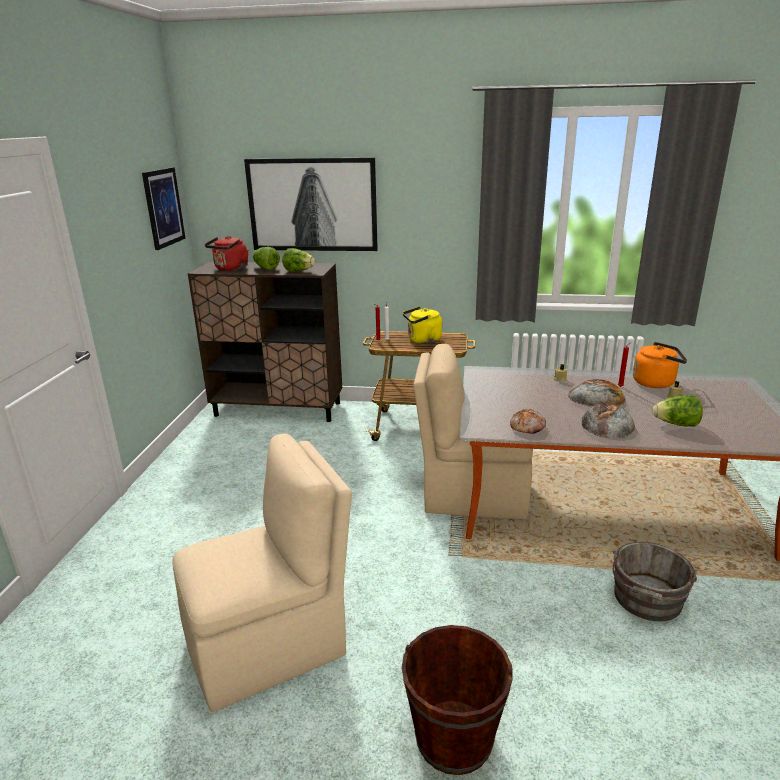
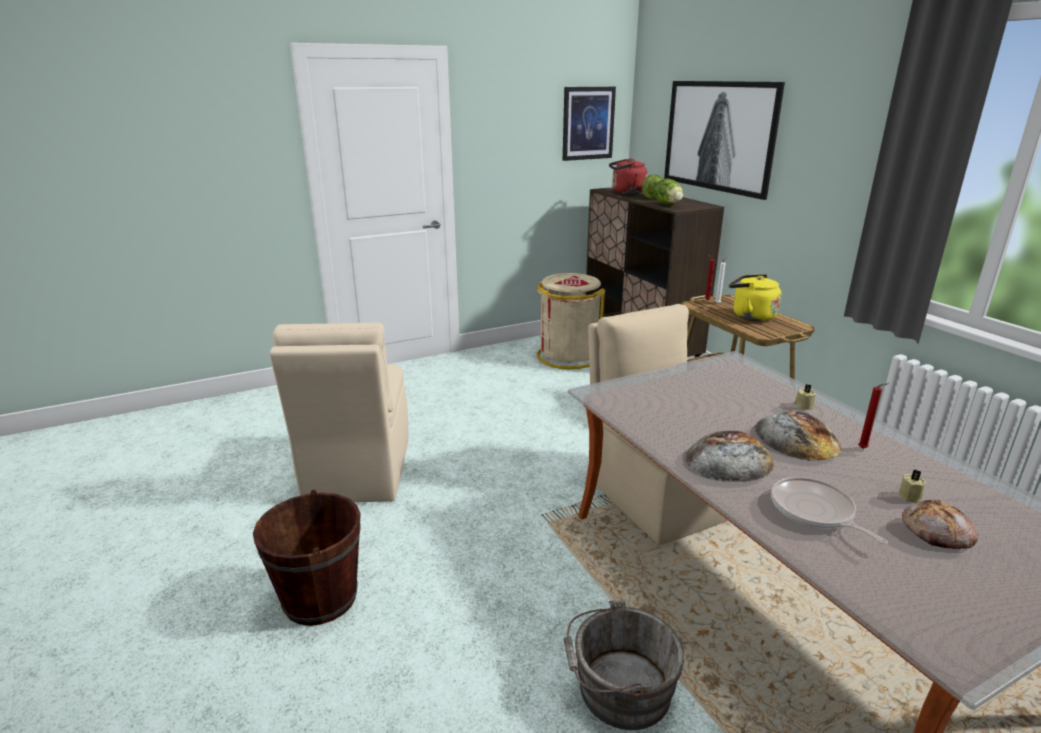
camera: 55 degrees right, 0 degrees up
beige chair [172,433,352,712] -> beige chair turned 60 degrees clockwise [270,323,408,503]
bread [510,409,546,434] -> bread moved to [902,500,978,549]
orange kettle [633,342,687,388] -> none
lettuce [653,395,703,427] -> frying pan [771,477,888,544]
none -> beige trash can [537,273,605,369]

